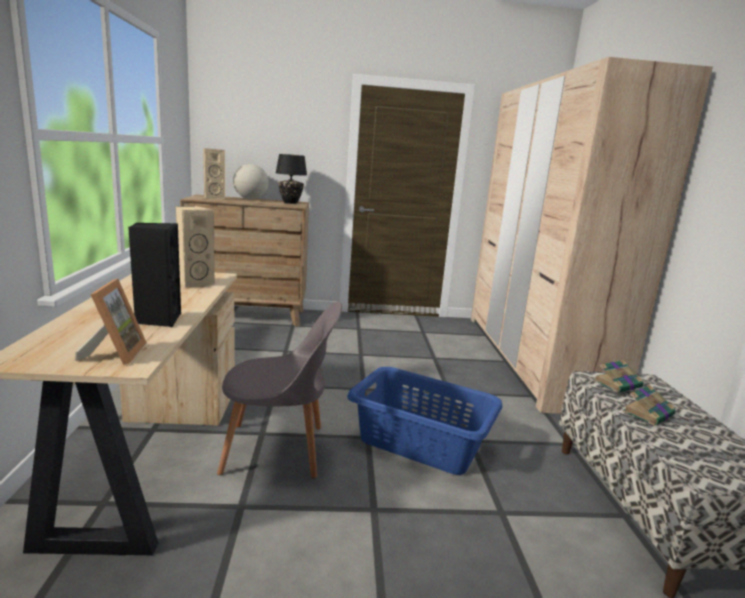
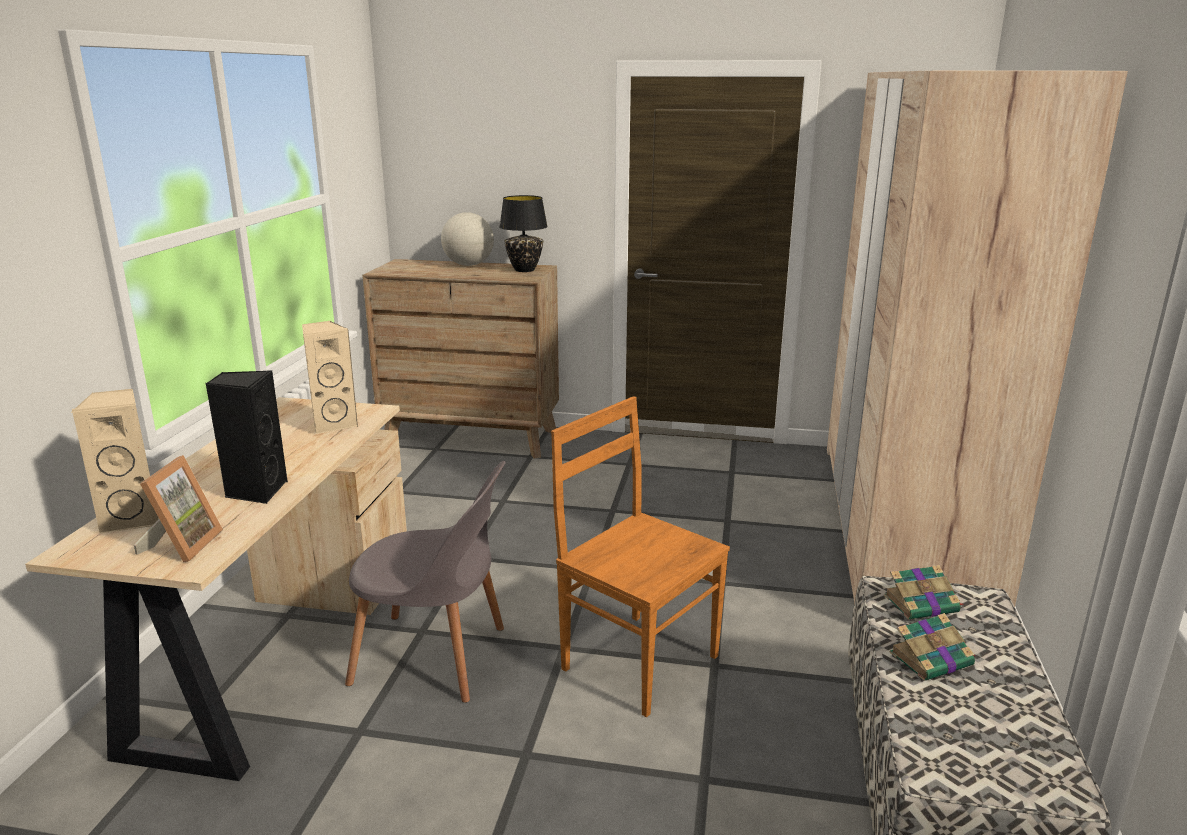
camera: 15 degrees right, 5 degrees up
beige speaker [203,148,225,199] -> beige speaker moved to [71,389,159,534]
blue laundry basket [347,367,502,475] -> brown chair [551,396,730,717]

